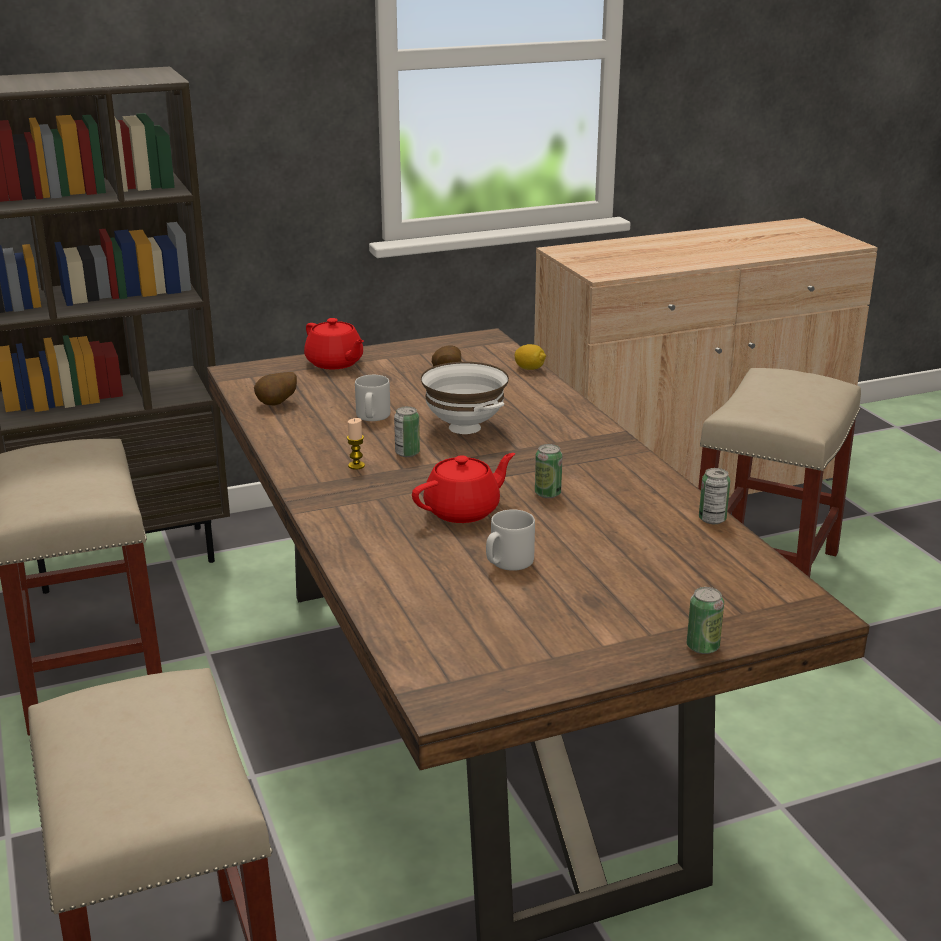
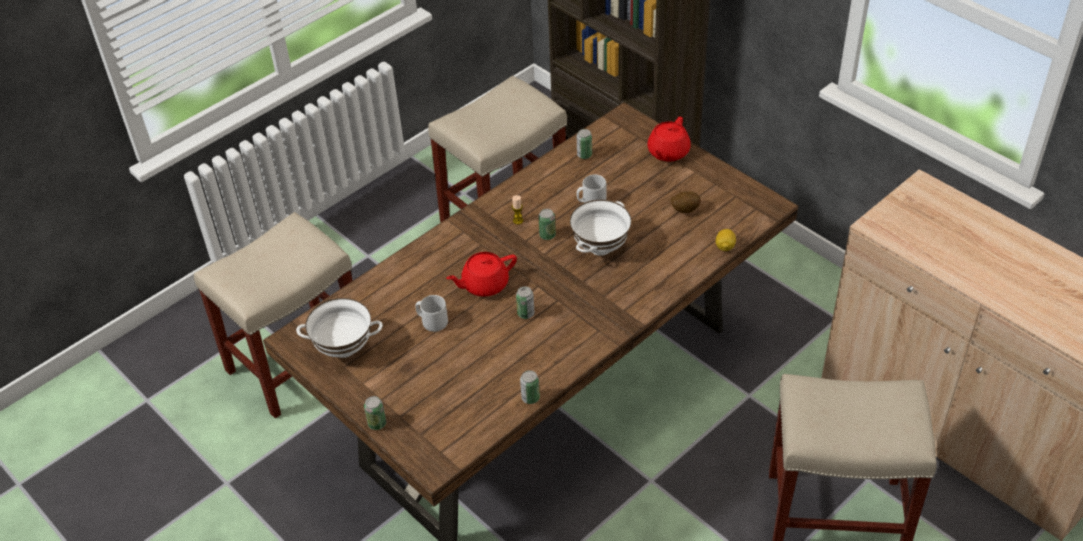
camera: 70 degrees right, 20 degrees up
potato [254,372,297,405] -> can [577,129,592,159]
red teapot [412,453,515,523] -> red teapot turned 120 degrees clockwise [446,252,517,297]
none -> white bowl [296,298,383,358]

